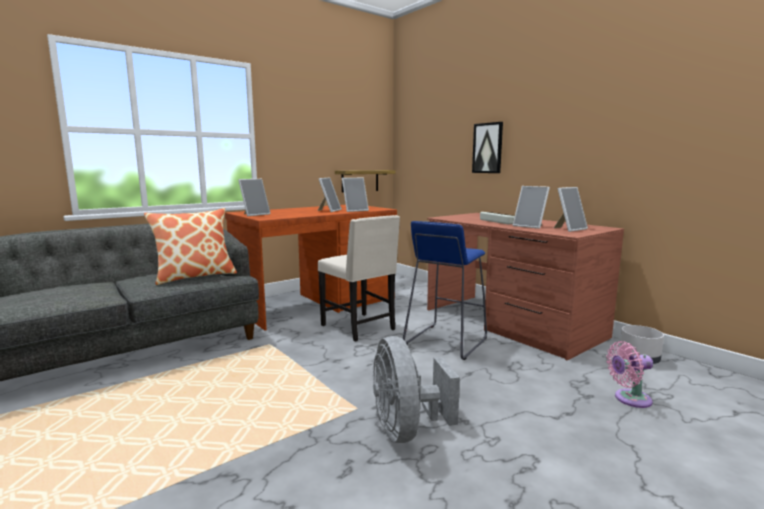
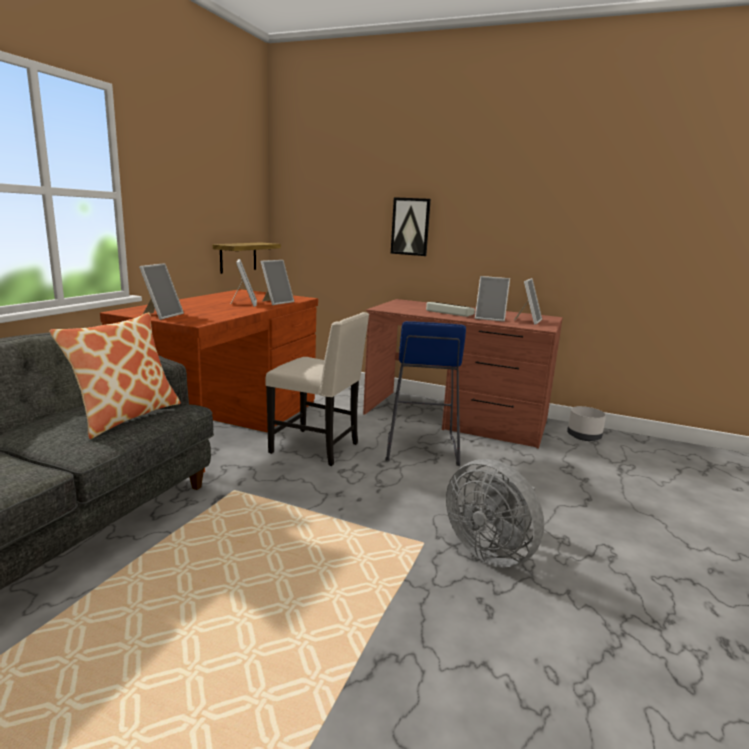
camera: 30 degrees left, 5 degrees up
pink fan [606,341,653,408] -> none

